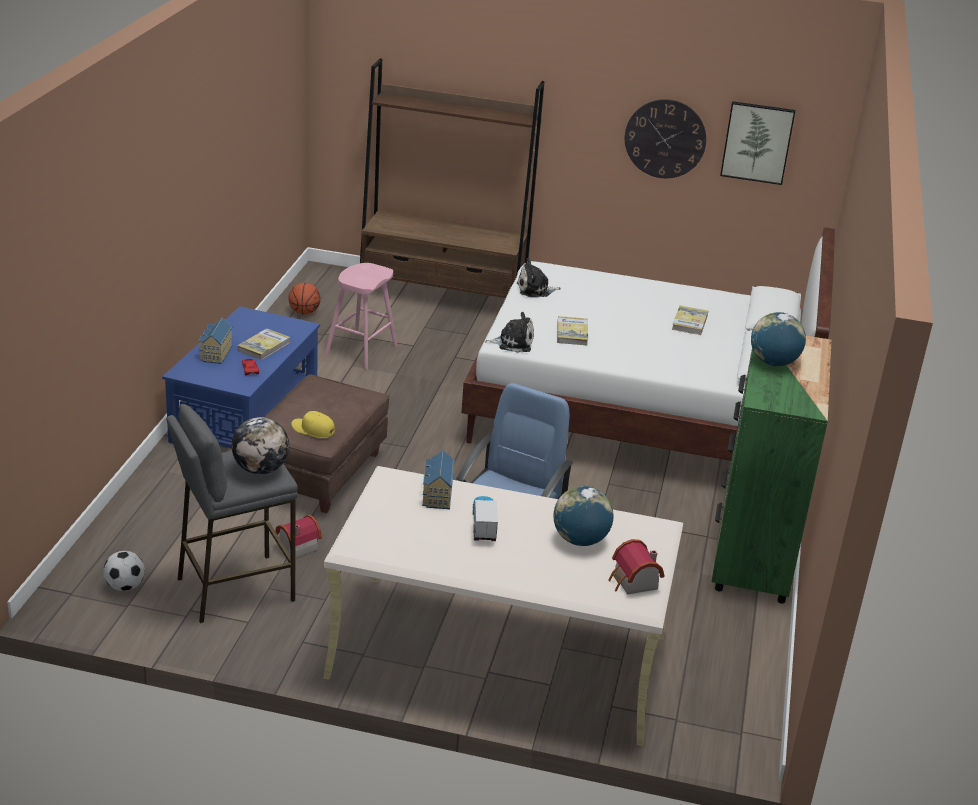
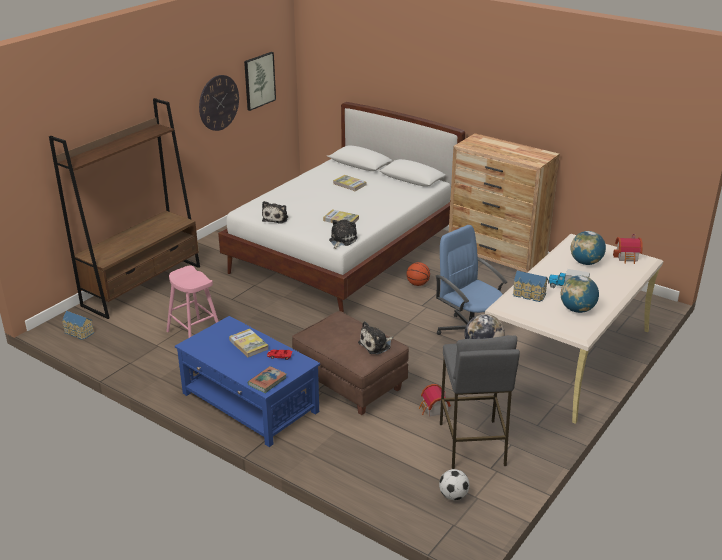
camera: 65 degrees left, 0 degrees up
toy house [199,317,233,364] -> toy house moved to [62,311,94,340]
basketball [288,283,321,315] -> basketball moved to [406,262,430,286]
yellow cap [291,411,335,438] -> plush toy [358,321,393,355]
green dresser [712,336,832,604] -> brown dresser [449,133,560,273]
globe [751,312,806,366] -> globe moved to [561,275,599,313]
none -> book [248,366,287,393]

